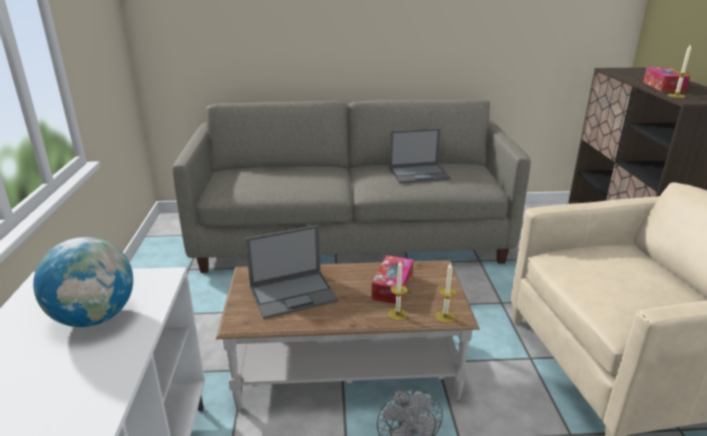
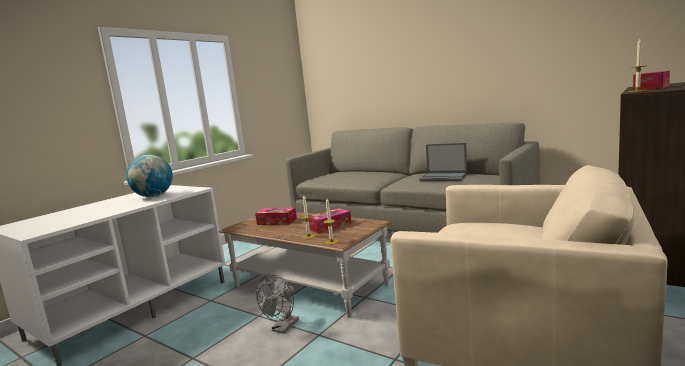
camera: 40 degrees right, 15 degrees down
laptop [245,225,338,319] -> tissue box [255,207,297,225]

